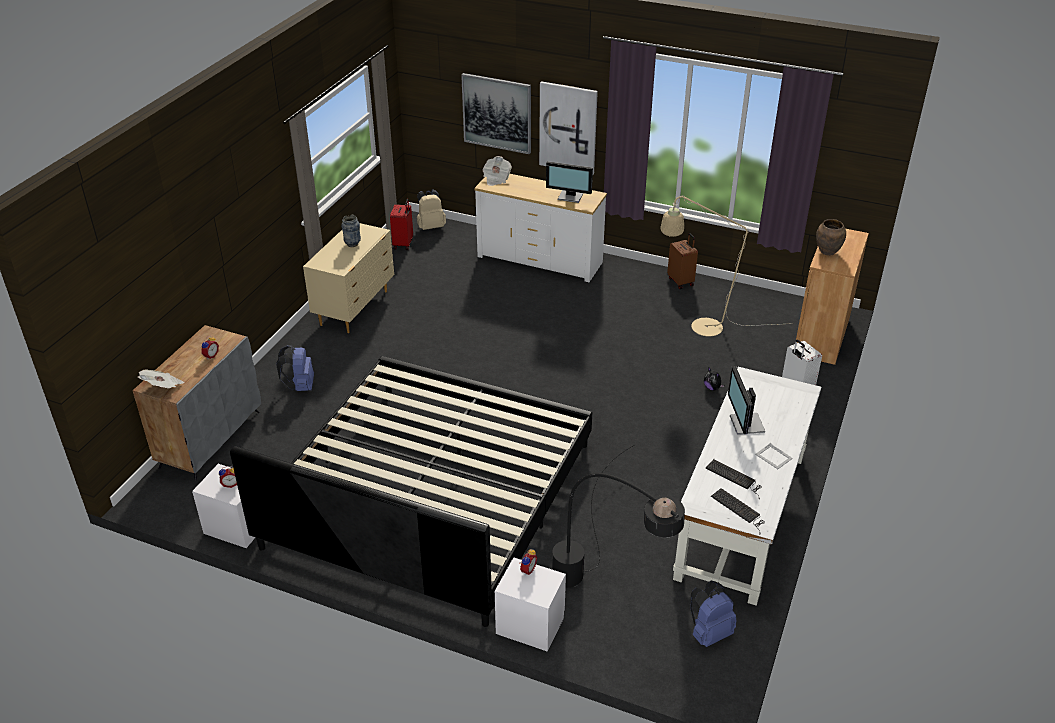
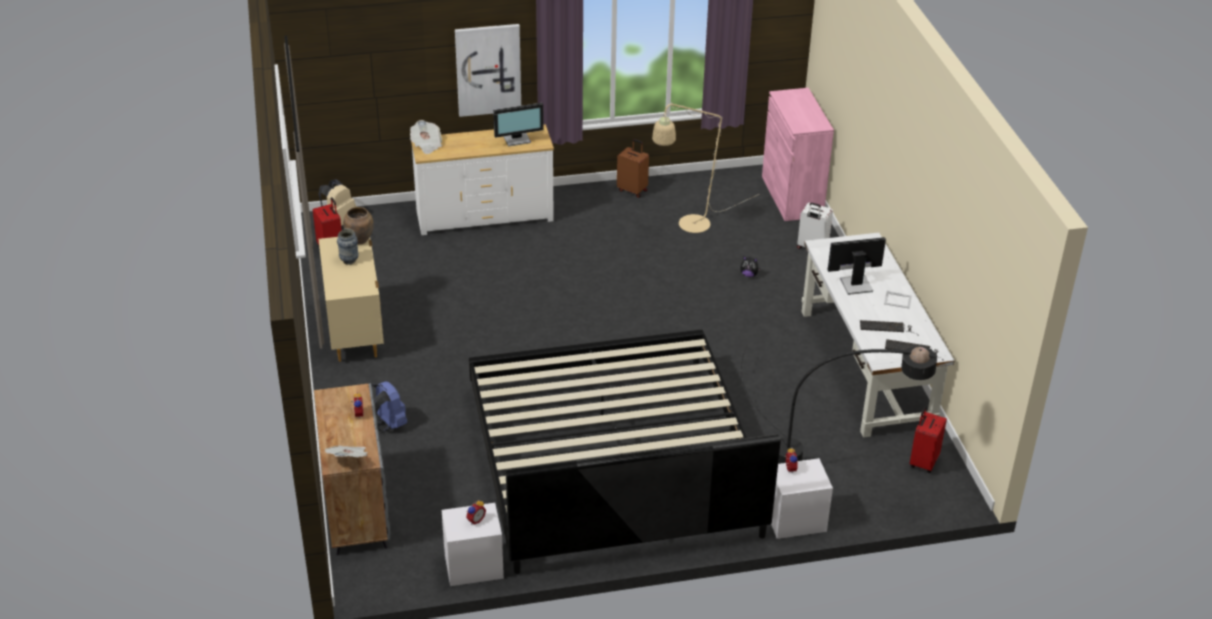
camera: 35 degrees left, 0 degrees up
picture [461,73,531,154] -> none
blue backpack [690,581,737,647] -> red suitcase [910,406,947,473]
monitor [728,366,765,435] -> monitor turned 120 degrees clockwise [828,237,886,295]
brown cabinet [796,229,869,365] -> pink cabinet [762,88,834,221]
brown vase [816,219,846,256] -> brown vase moved to [343,207,374,244]

